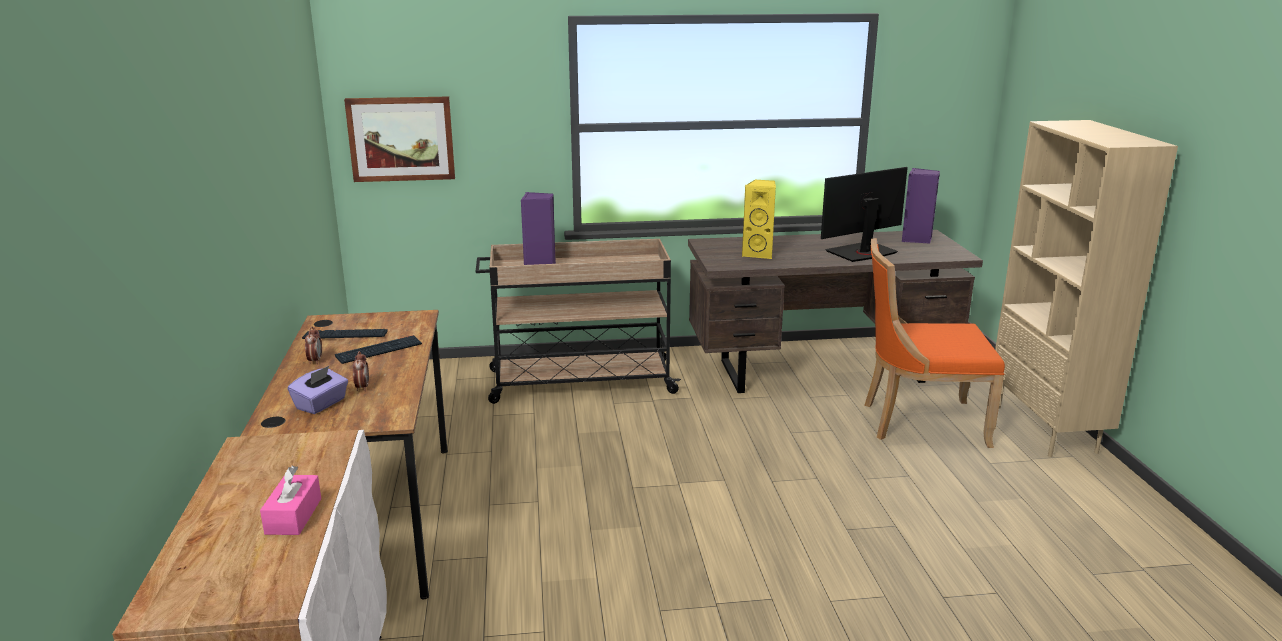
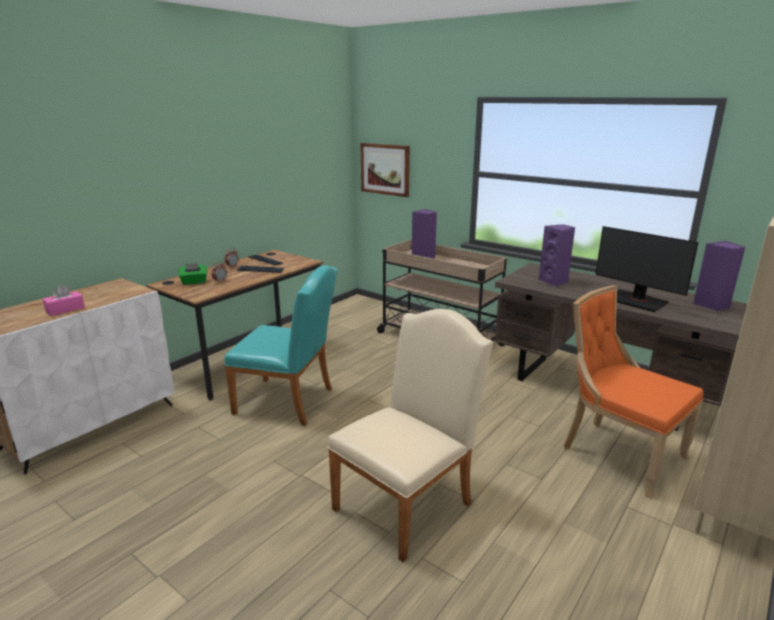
camera: 45 degrees right, 0 degrees up
purple tissue box [288,366,348,414] -> green tissue box [179,263,207,285]
yellow speaker [742,180,776,259] -> purple speaker [539,224,575,287]
monitor [821,167,908,262] -> monitor turned 150 degrees counterclockwise [596,226,699,312]
none -> turquoise chair [224,266,338,426]
none -> beige chair [327,309,493,562]

